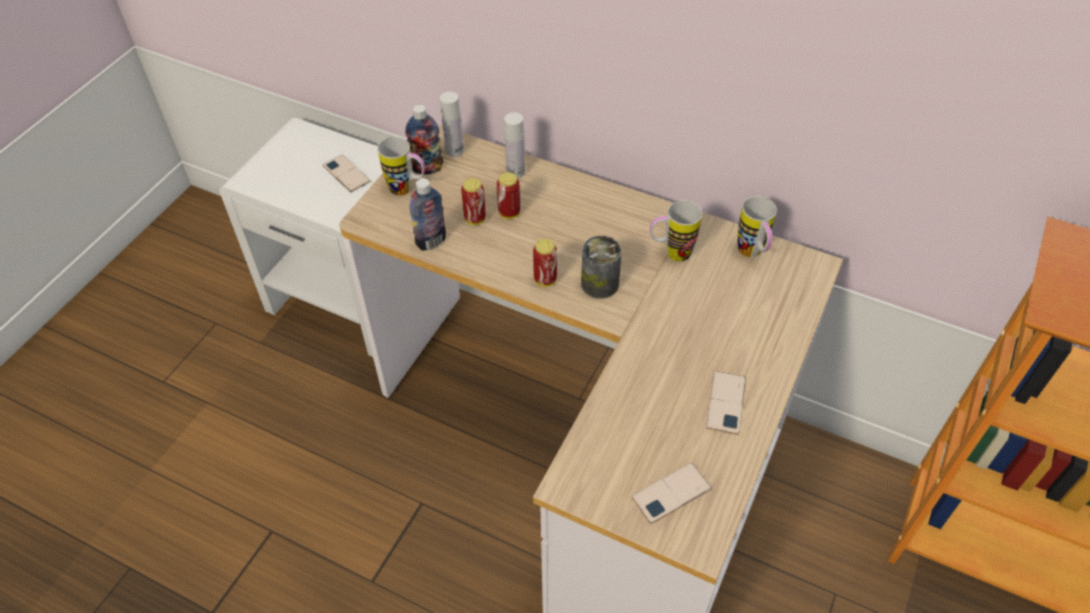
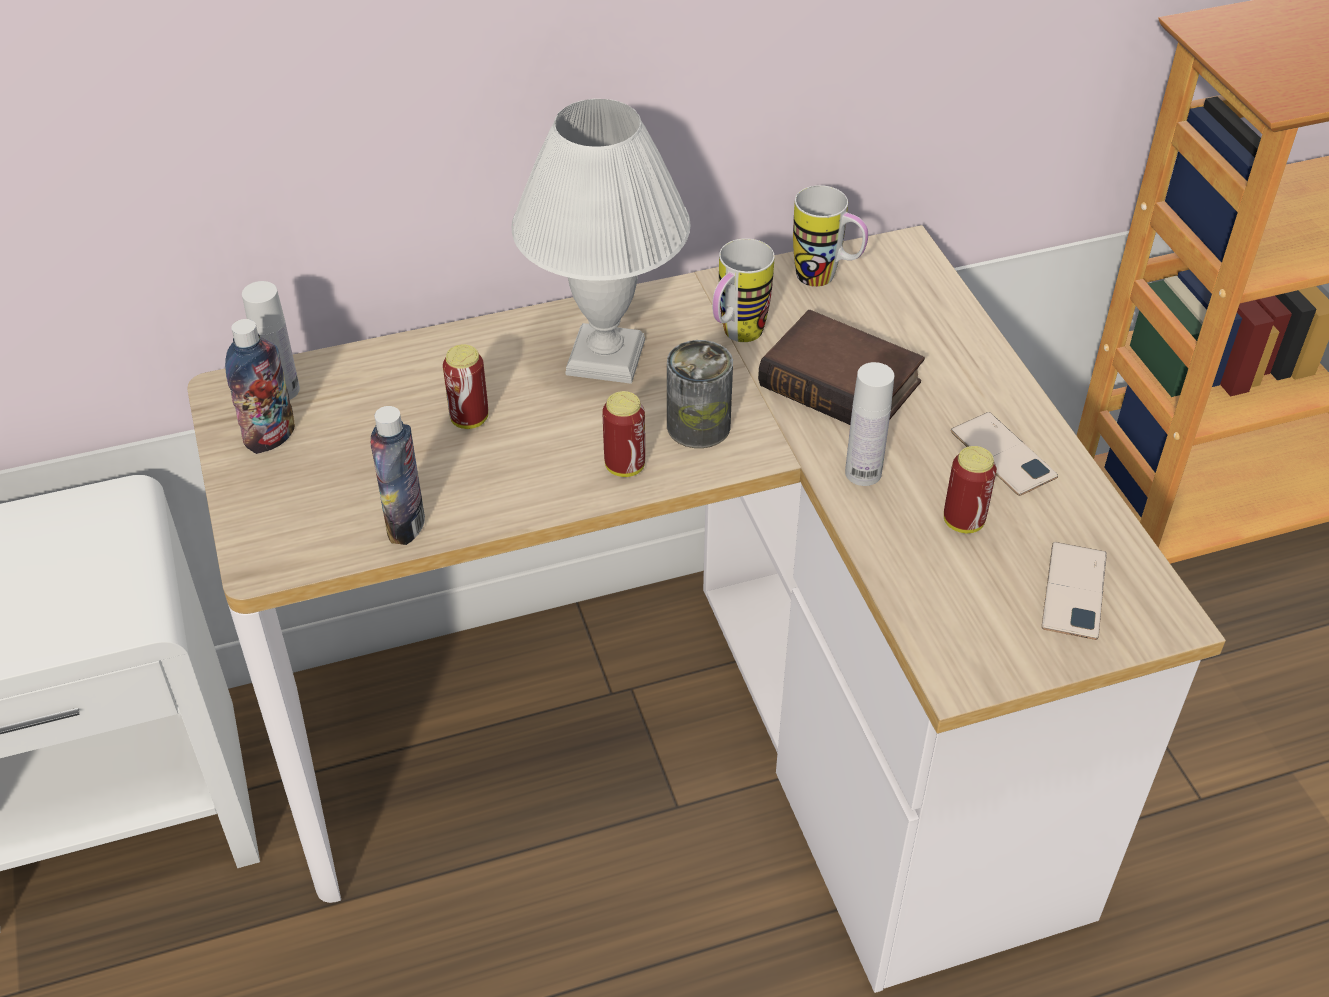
camera: 45 degrees left, 5 degrees down
phone [323,155,370,192] -> none
mug [378,137,425,196] -> none
can [461,178,486,225] -> can moved to [944,446,997,533]
white bottle [504,112,525,178] -> white bottle moved to [845,362,894,486]
none -> white table lamp [512,99,691,384]
none -> book [758,310,925,425]

